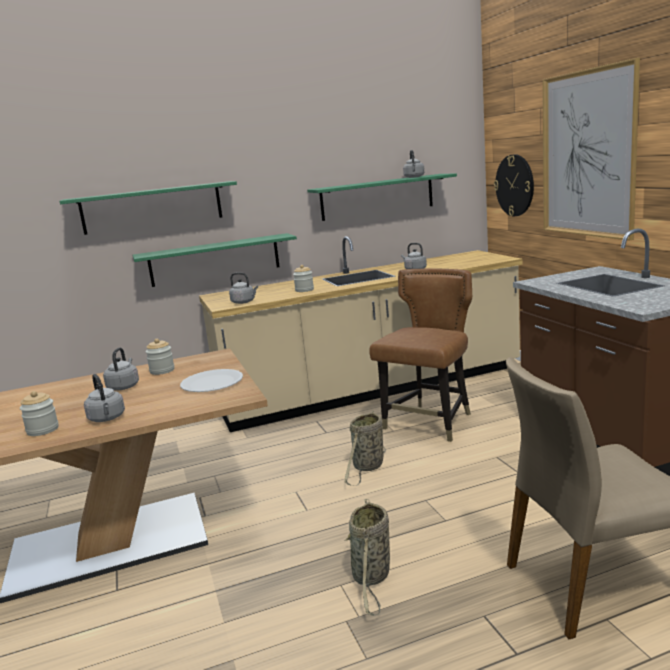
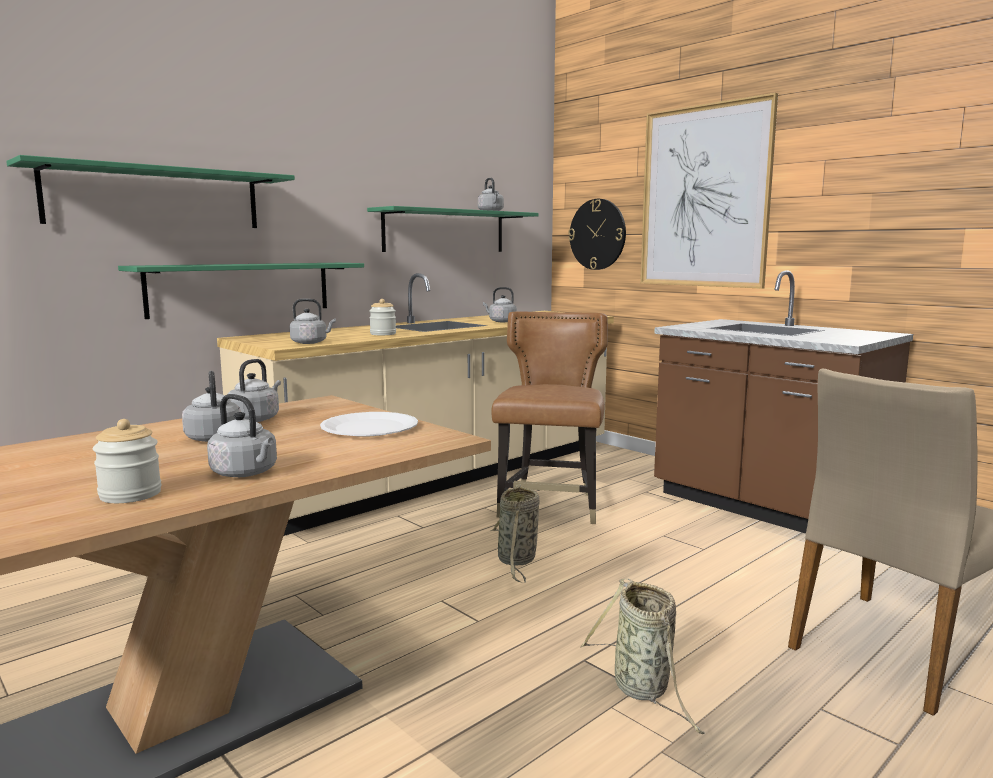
camera: 25 degrees left, 5 degrees down
jar [146,339,174,375] -> grey kettle [228,359,281,422]

